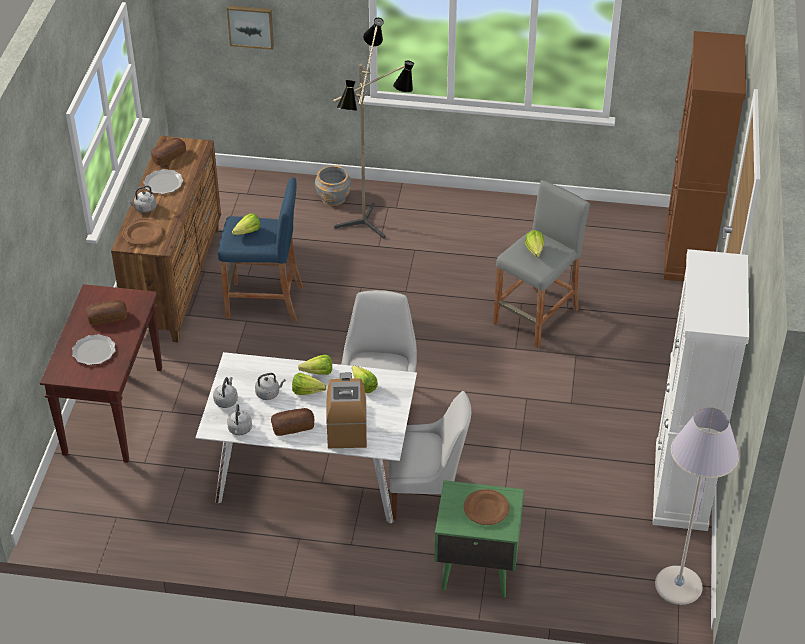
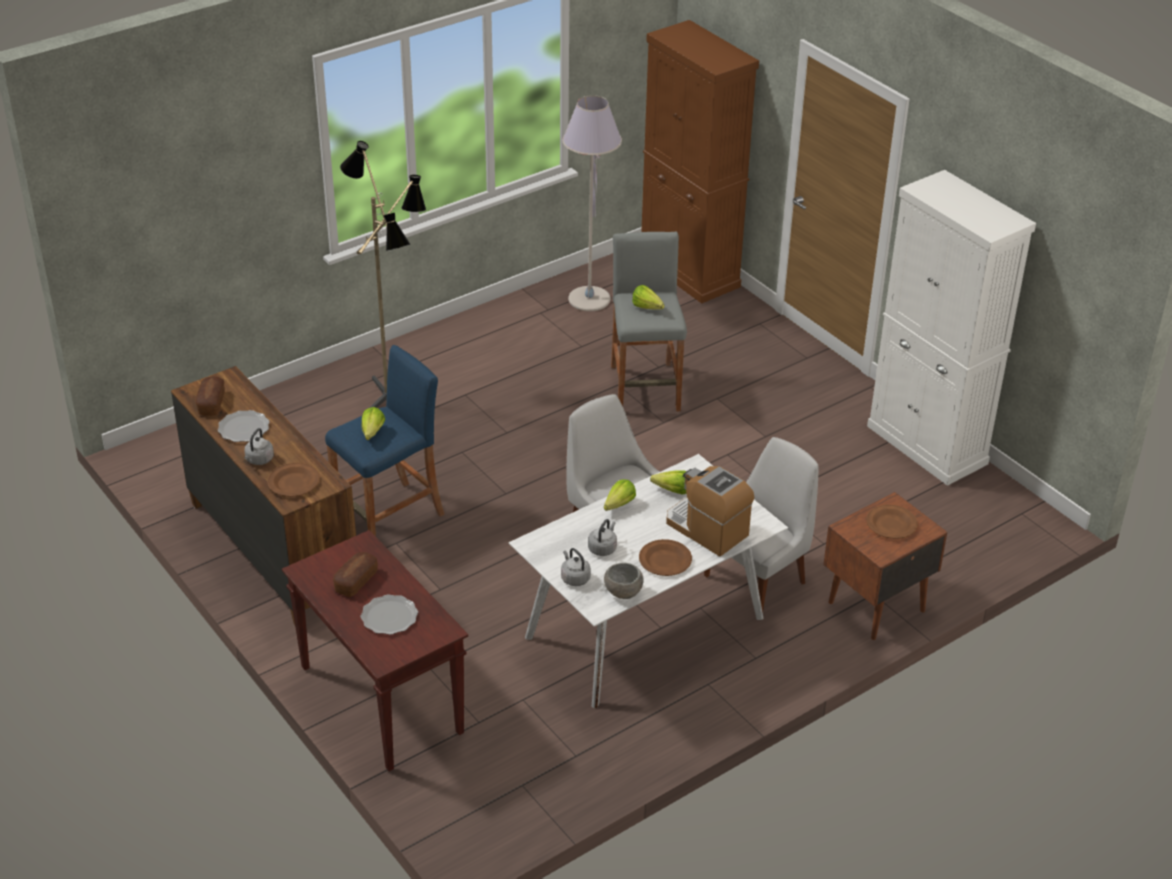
camera: 45 degrees left, 5 degrees down
picture [227,5,274,50] -> none
grey kettle [227,404,252,436] -> grey bowl [604,563,644,599]
bread [271,408,314,436] -> brown plate [639,539,692,576]
lettuce [292,373,327,395] -> none
grey planter [315,165,351,206] -> none
green nightstand [434,480,524,598] -> brown nightstand [823,492,948,640]
grey floor lamp [655,407,739,605] -> grey floor lamp moved to [562,95,622,311]

